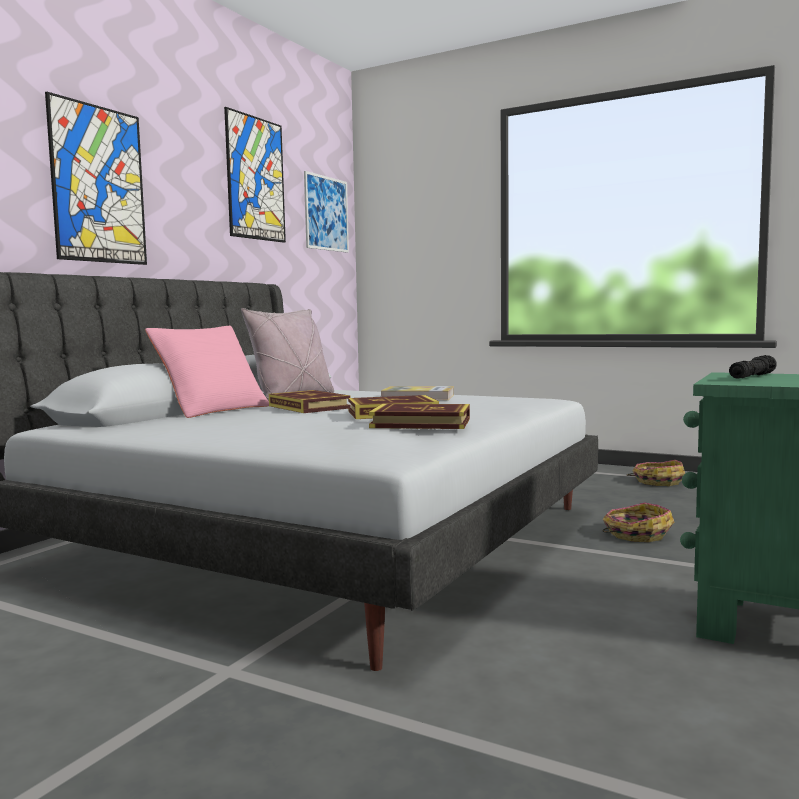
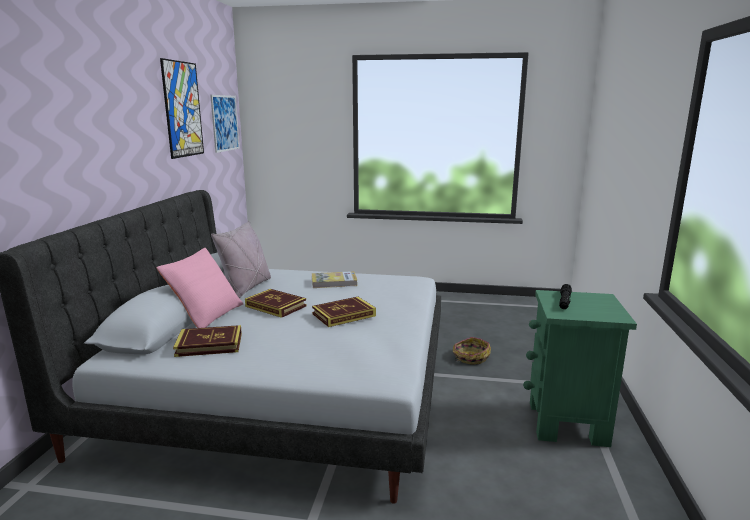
camera: 20 degrees left, 10 degrees up
picture [45,92,147,265] -> none
book [369,404,470,429] -> book moved to [173,325,242,357]
basket [627,460,685,486] -> none

